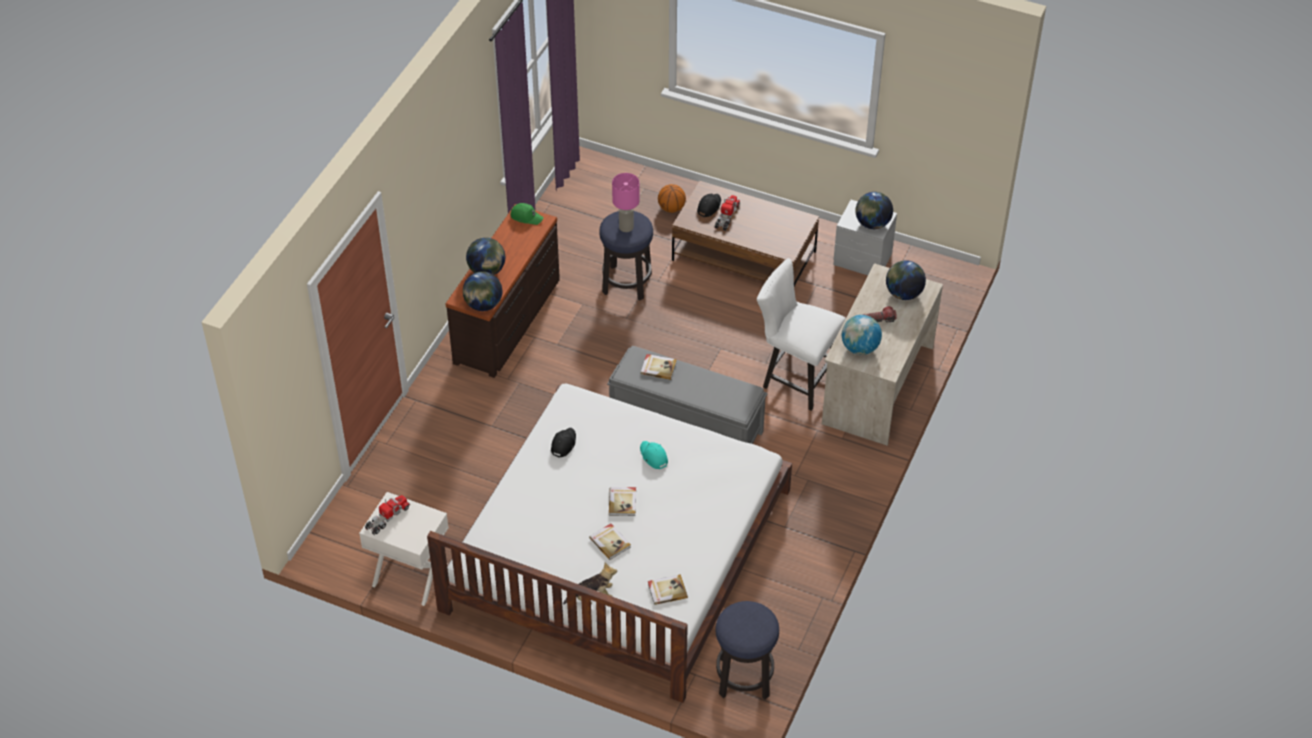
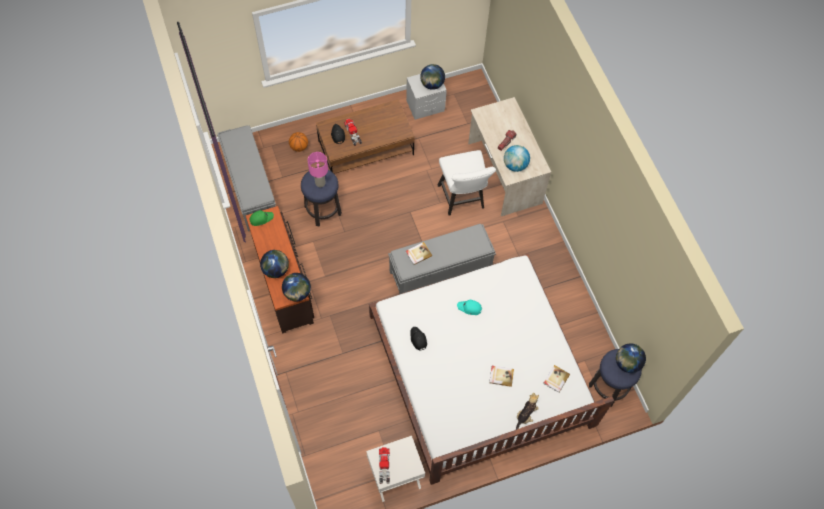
camera: 45 degrees left, 15 degrees up
book [609,487,636,516] -> none
white chair [757,258,846,411] -> white chair turned 90 degrees counterclockwise [438,150,496,215]
globe [886,260,926,300] -> globe moved to [616,344,646,373]
none -> grey bench [217,125,276,231]

